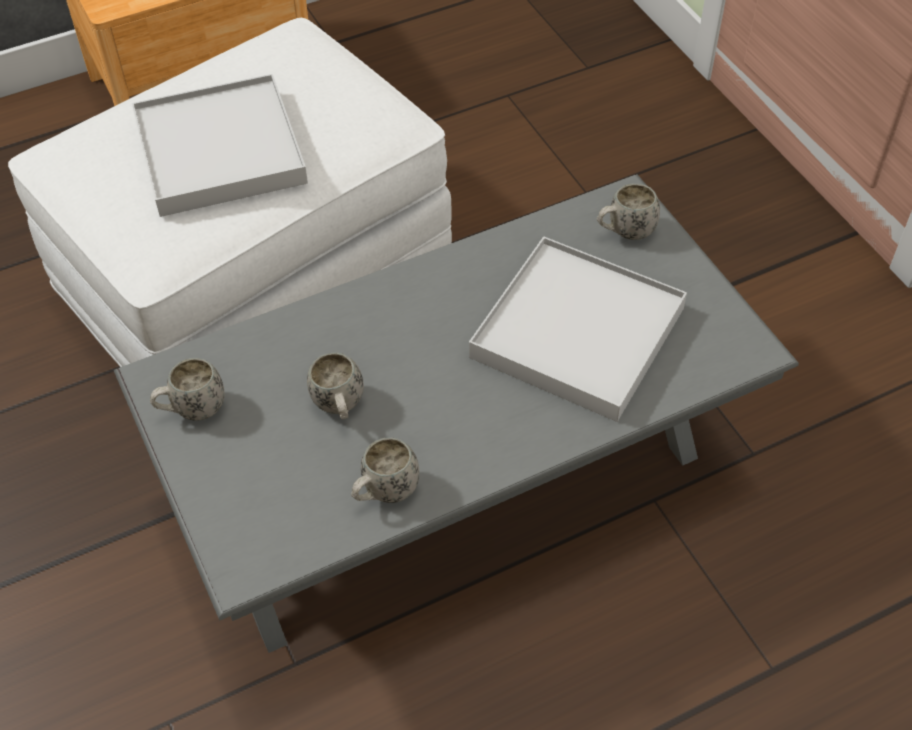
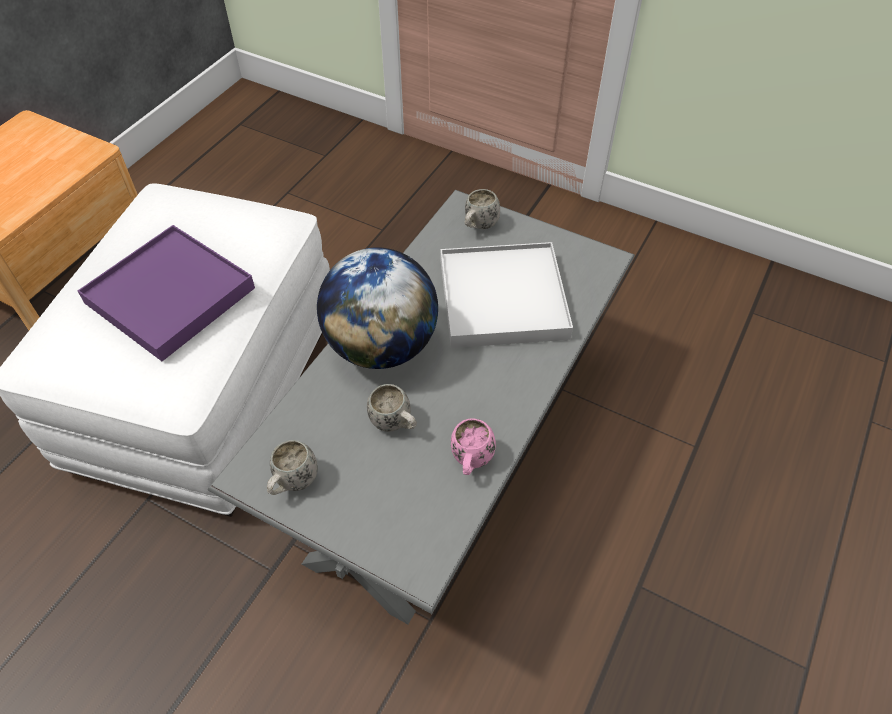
camera: 35 degrees left, 0 degrees up
white tray [132,74,308,217] -> purple tray [78,225,255,361]
white mug [351,437,419,503] -> pink mug [451,418,496,475]
none -> globe [317,247,438,369]

